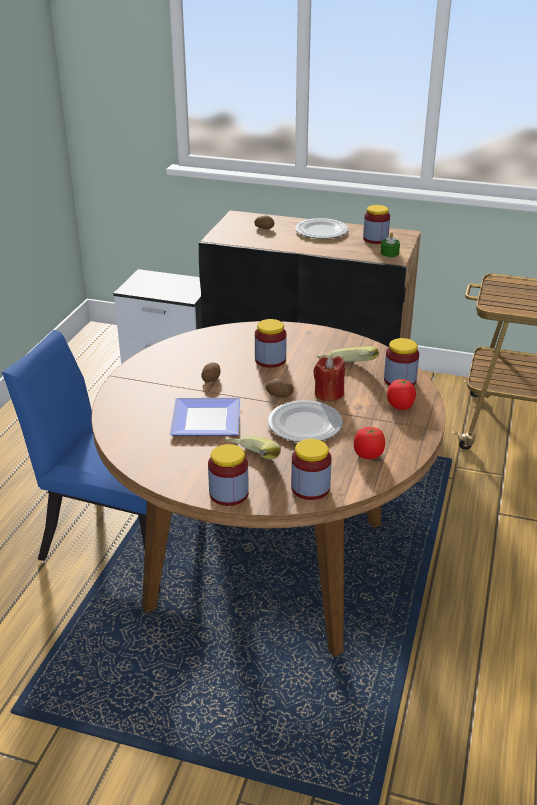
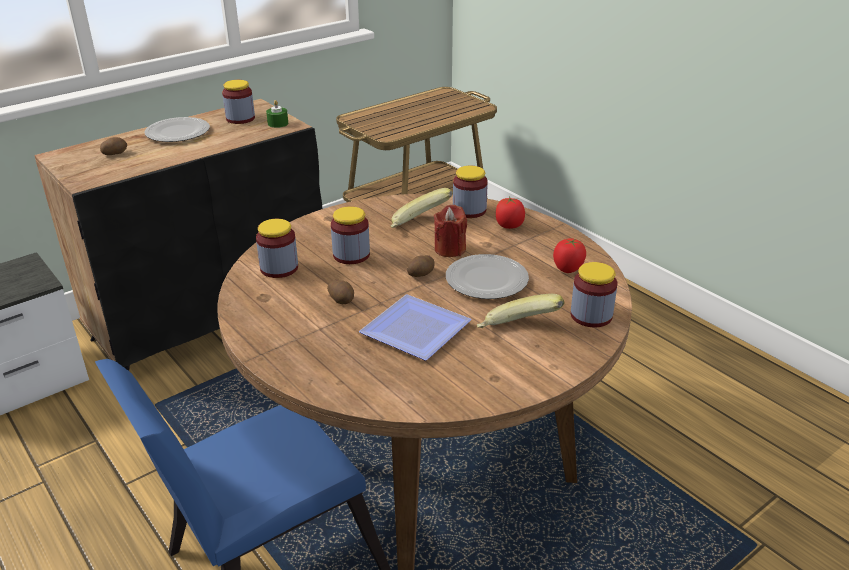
camera: 55 degrees left, 0 degrees up
jar [208,444,249,506] -> jar moved to [256,219,298,278]

